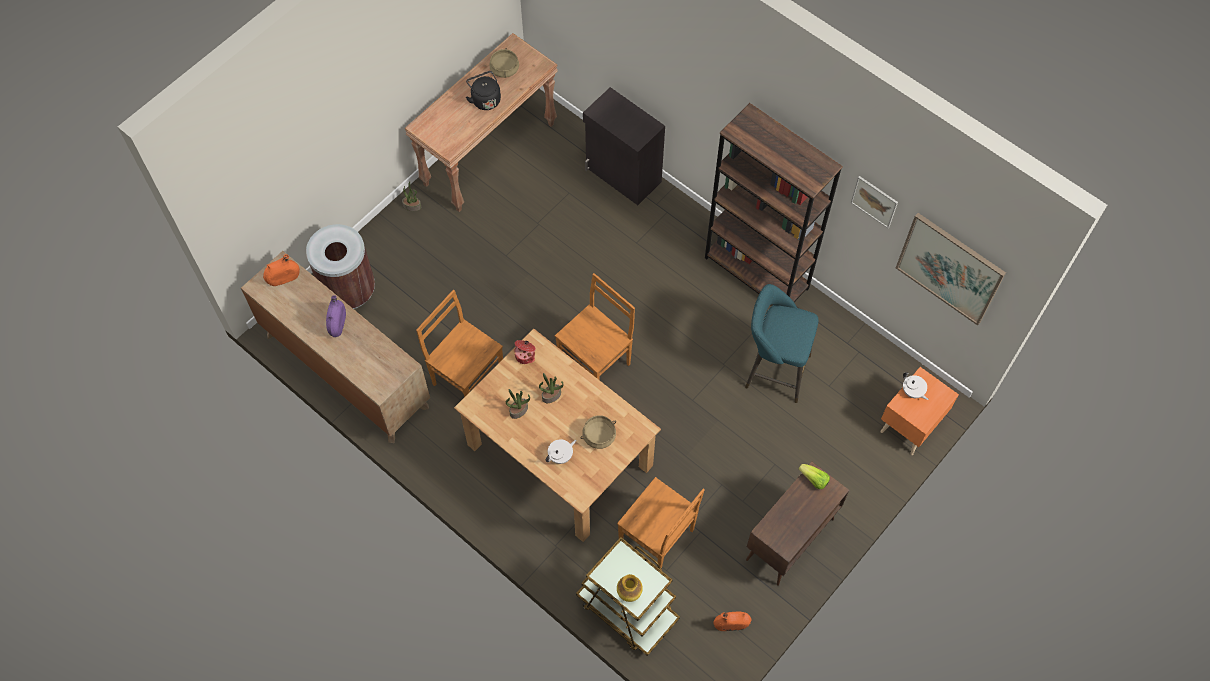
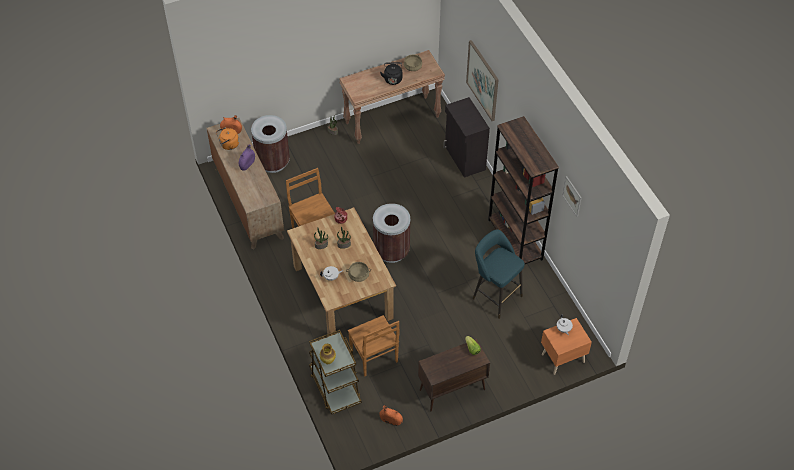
camera: 25 degrees right, 10 degrees down
brown chair [555,273,635,380] -> brown trash can [373,203,410,263]
picture [896,213,1006,326] -> picture moved to [466,40,499,121]
none -> orange kettle [216,127,239,150]

